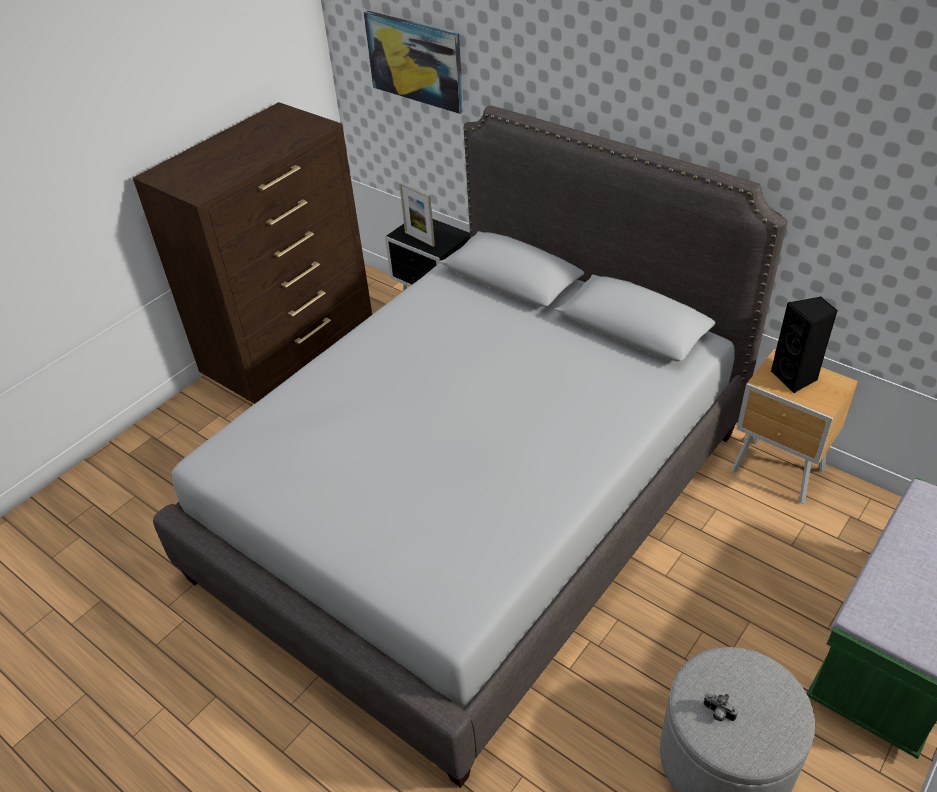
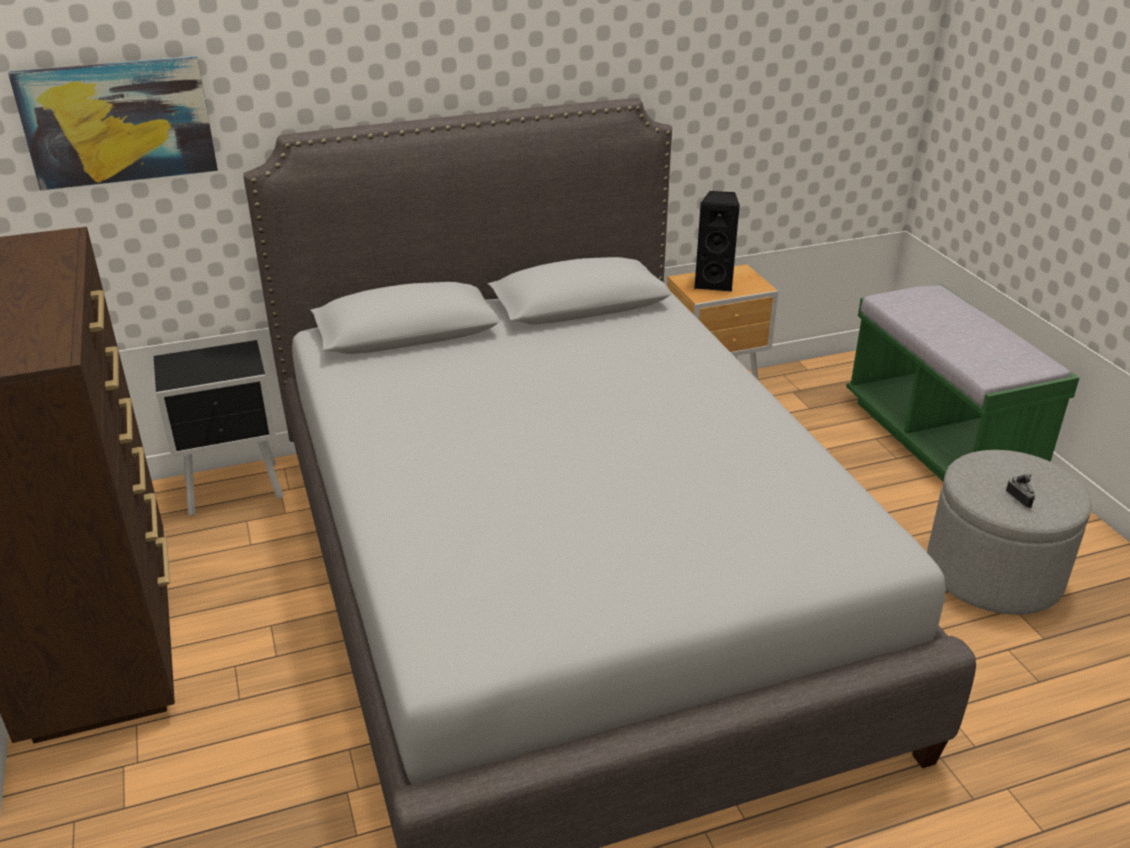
camera: 60 degrees left, 10 degrees down
picture frame [399,182,435,247] -> none
camera [704,693,738,722] -> camera turned 90 degrees counterclockwise [1006,474,1035,508]

